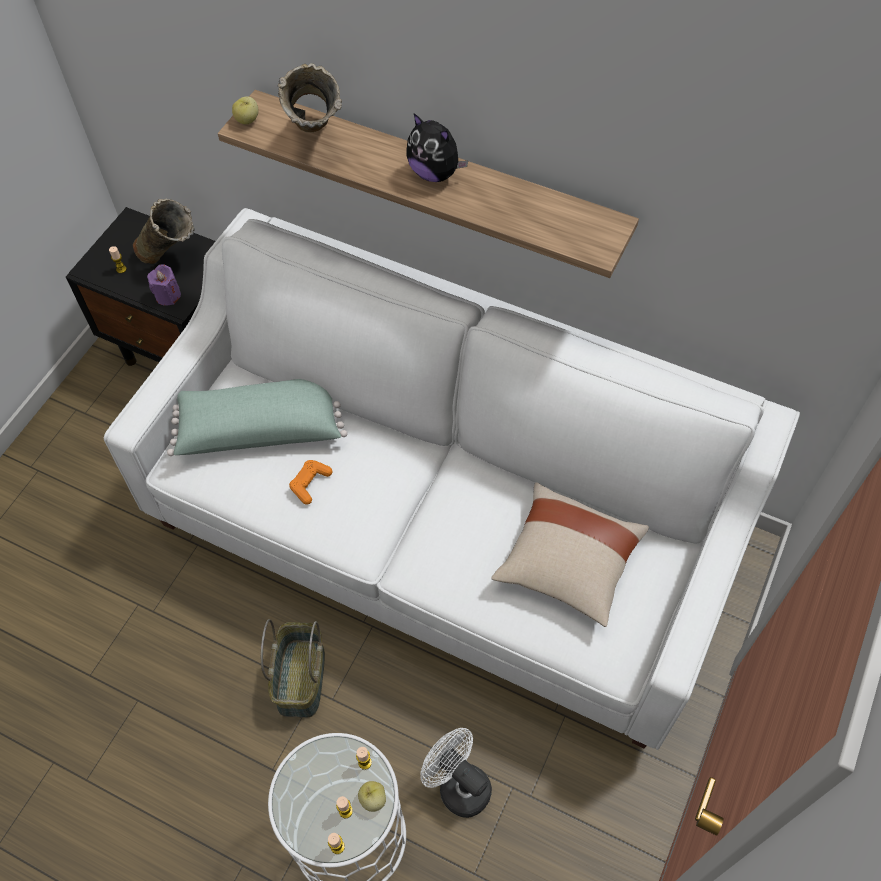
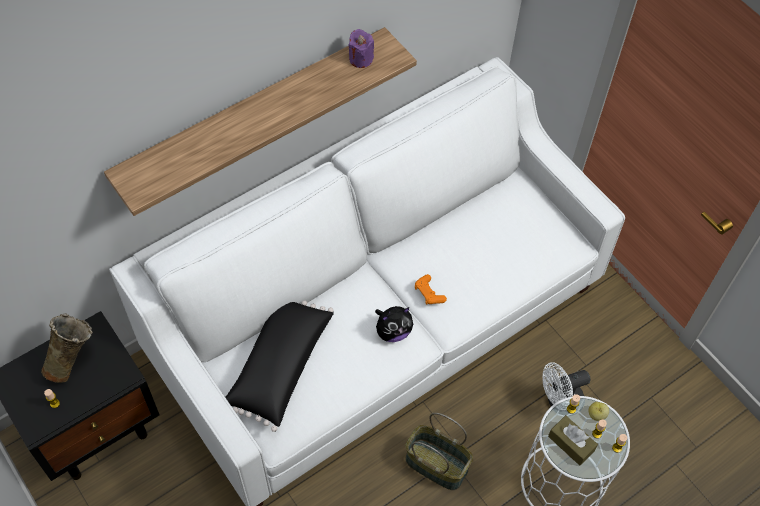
camera: 65 degrees left, 0 degrees up
purple candle [147,264,181,306] -> purple candle moved to [348,29,374,68]
green pillow [167,379,348,456] -> black pillow [225,301,334,432]
apple [232,96,259,124] -> none
beige vase [278,63,342,132] -> none
orange game controller [289,460,333,505] -> orange game controller moved to [415,274,447,305]
plush toy [407,114,468,182] -> plush toy moved to [375,306,413,342]
beige pillow [491,482,649,627] -> none
none -> brown tissue box [548,415,598,466]

